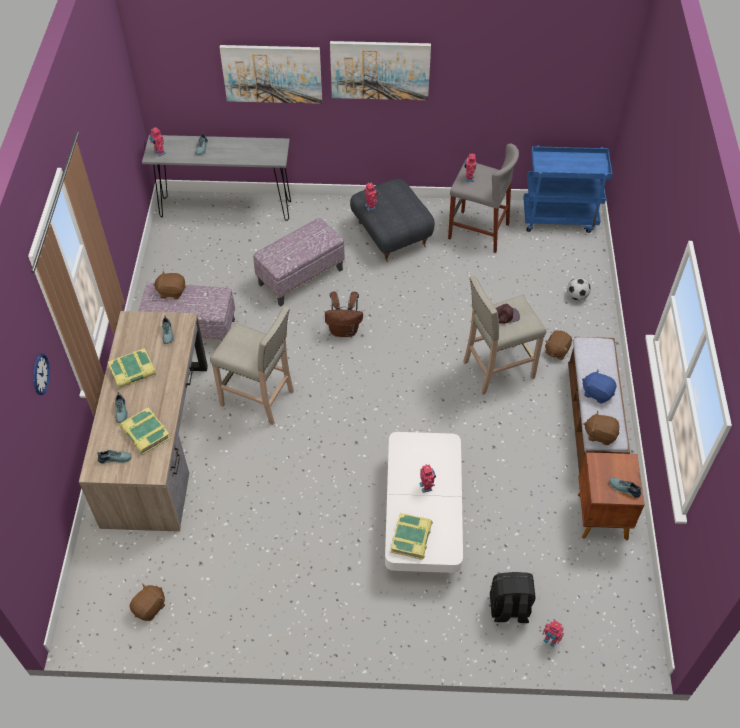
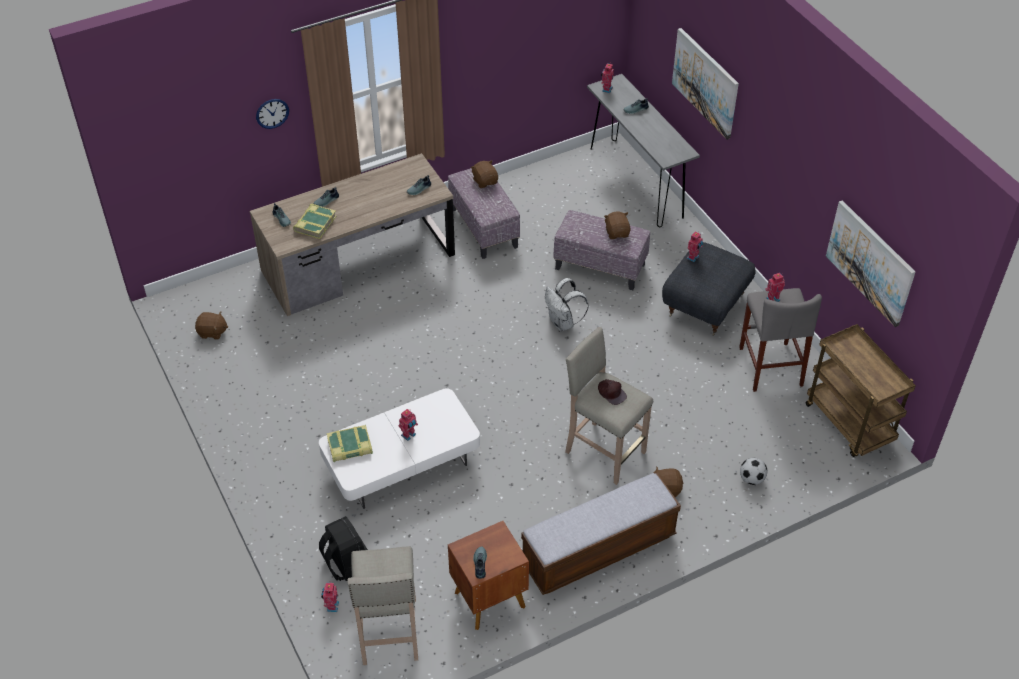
camera: 60 degrees right, 5 degrees down
book [108,348,156,388] -> none
beige stool [210,306,294,425] -> beige stool moved to [347,546,418,665]
brown backpack [325,292,363,337] -> white backpack [545,278,588,331]
picture [330,41,431,100] -> picture moved to [826,201,915,327]
blue cart [523,146,612,233] -> brown cart [806,324,916,457]
blue plush toy [582,370,616,404] -> none
brown plush toy [583,411,619,445] -> brown plush toy moved to [604,211,631,239]

